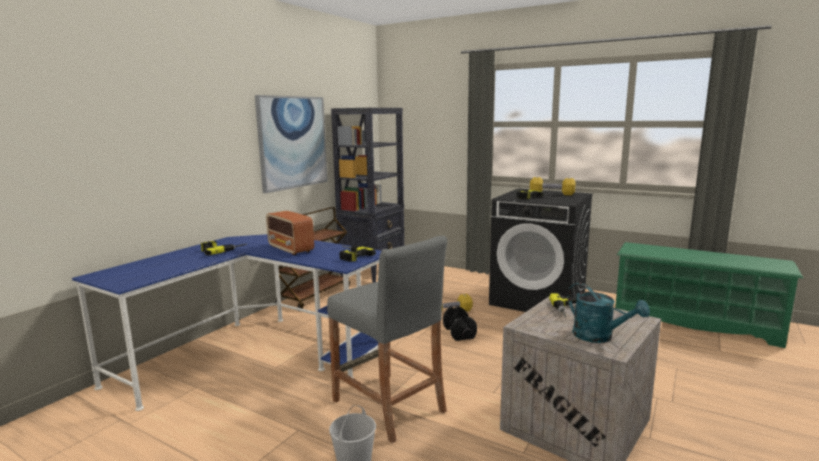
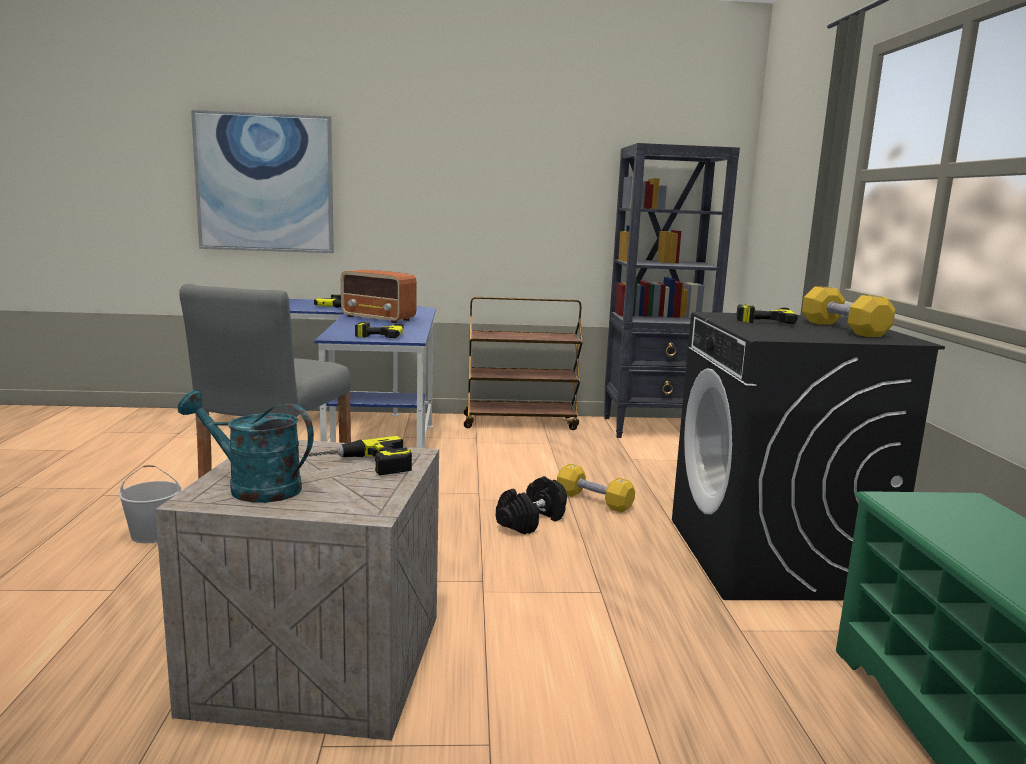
camera: 55 degrees right, 0 degrees up
picture [255,95,328,193] -> picture moved to [191,110,334,253]
radio [266,211,314,255] -> radio turned 75 degrees counterclockwise [341,270,417,323]
turquoise watering can [568,283,650,343] -> turquoise watering can turned 90 degrees clockwise [178,390,314,503]

